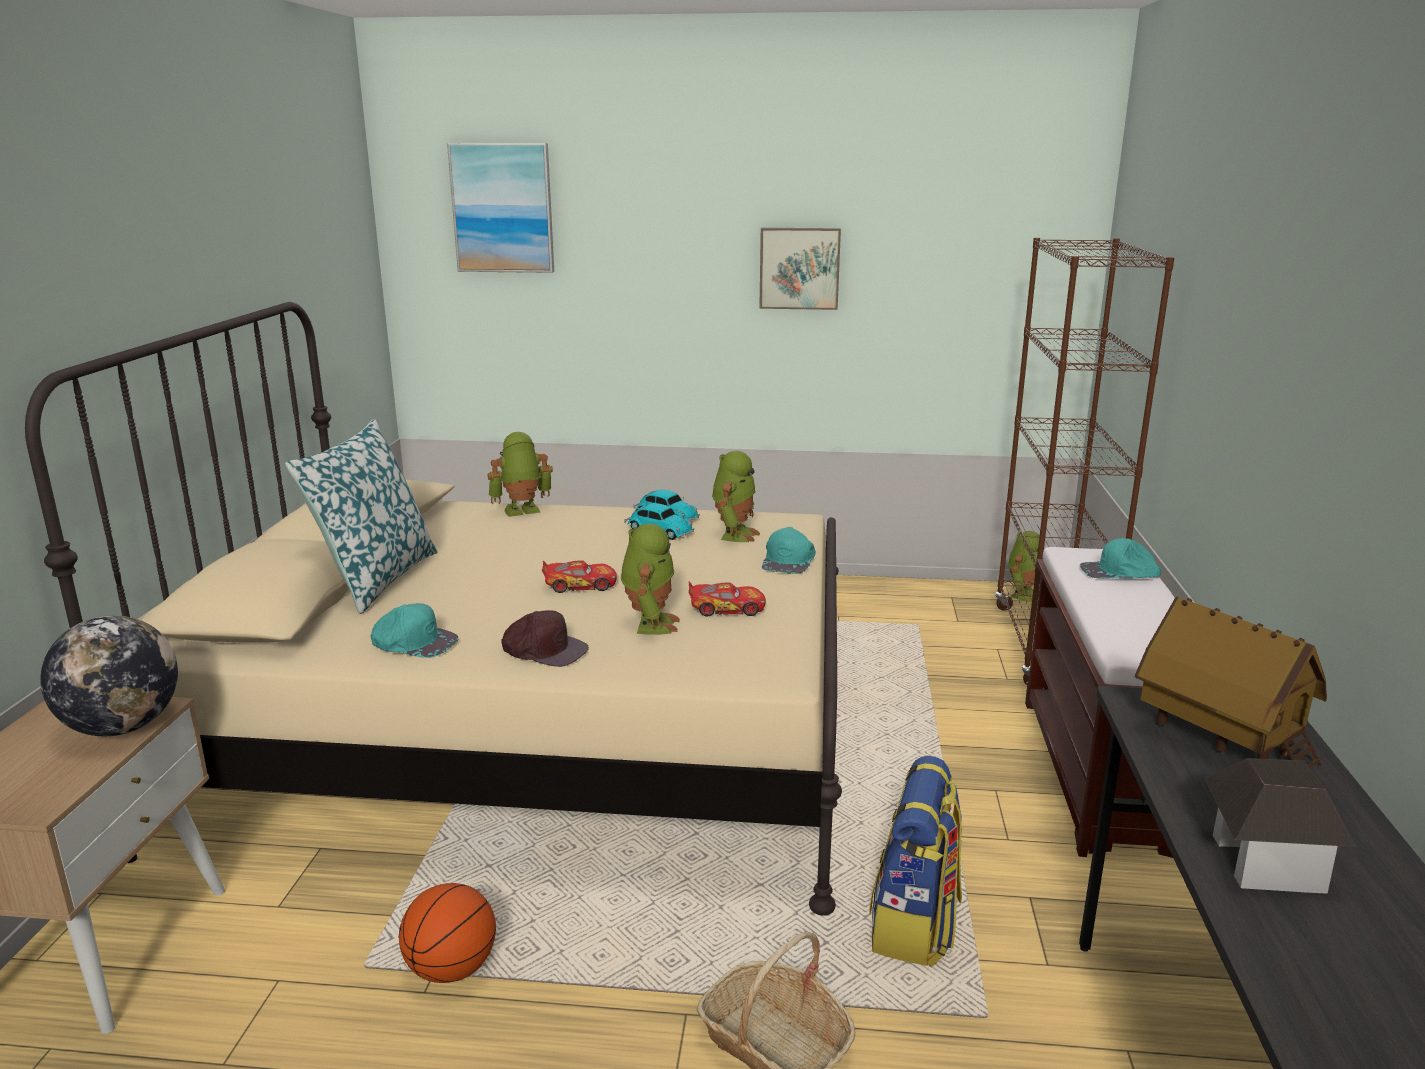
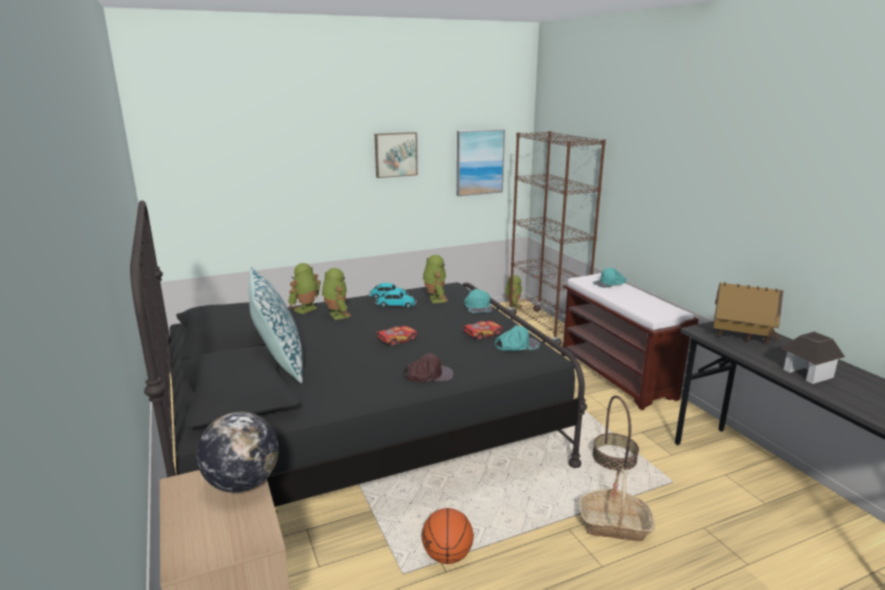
camera: 30 degrees left, 0 degrees up
beige bed [25,302,842,916] -> black bed [130,200,587,507]
turquoise cap [370,603,459,658] -> turquoise cap moved to [495,325,540,351]
picture [447,143,554,273] -> picture moved to [457,129,505,196]
toy robot [621,523,680,635] -> toy robot moved to [322,268,351,320]
backpack [869,756,962,967] -> basket [592,395,639,471]

